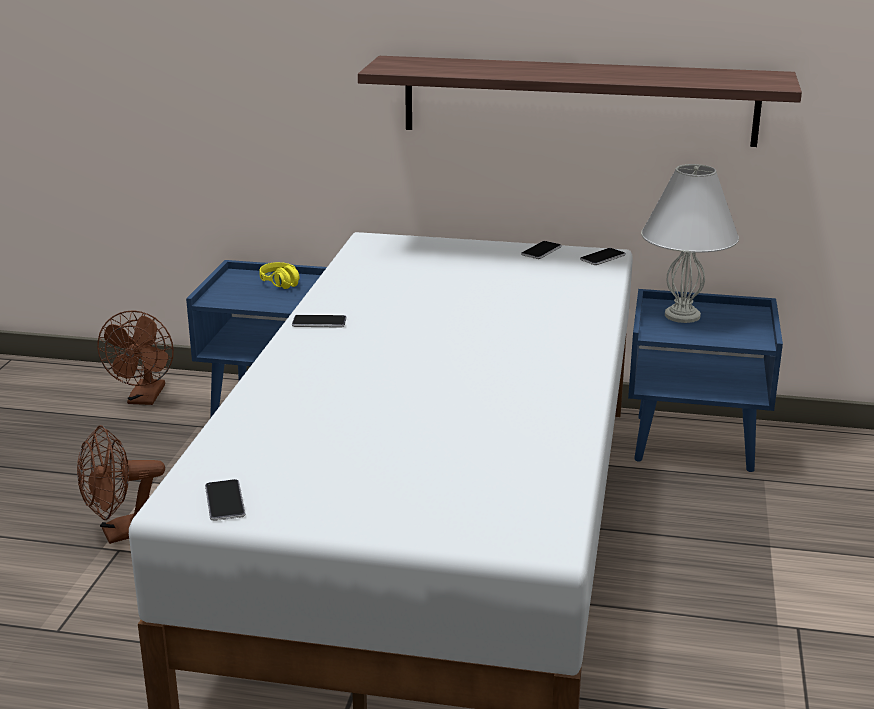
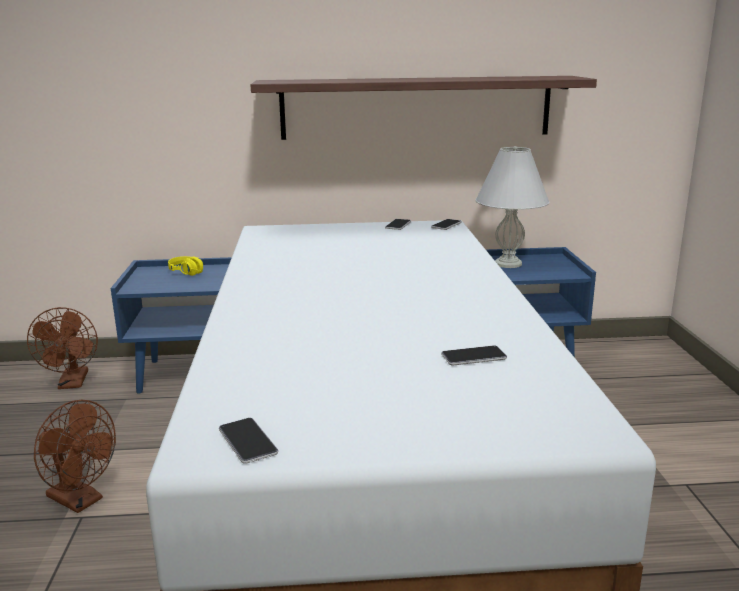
camera: 15 degrees left, 5 degrees down
brown fan [77,425,165,544] -> brown fan turned 105 degrees counterclockwise [34,400,116,513]
phone [292,315,347,328] -> phone moved to [441,345,507,365]

